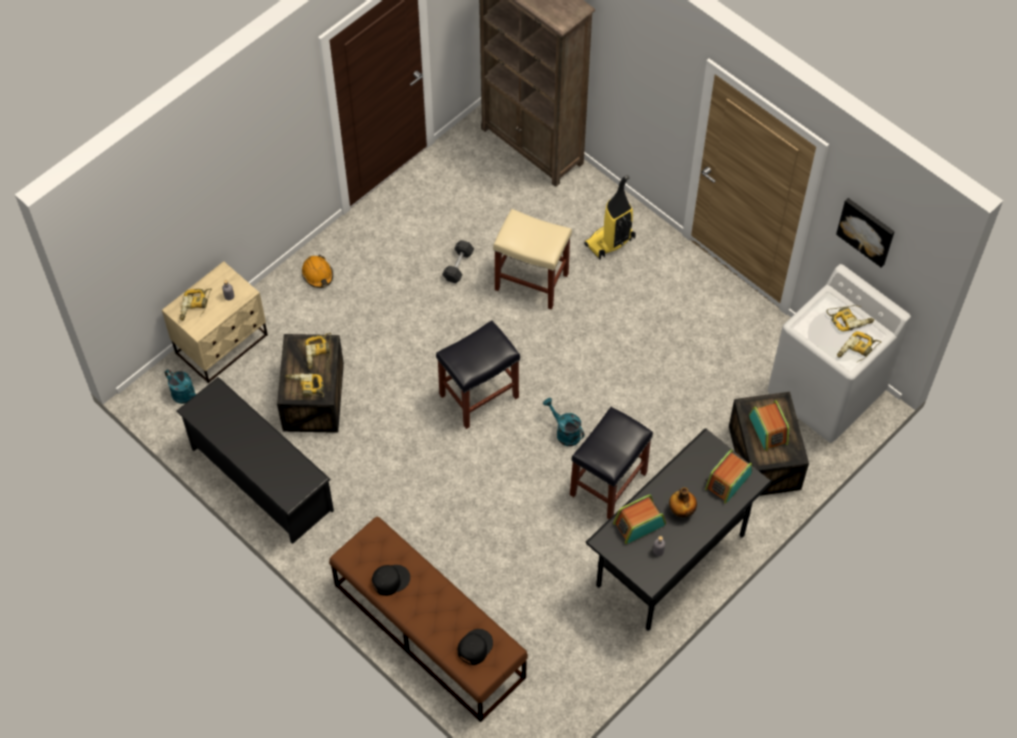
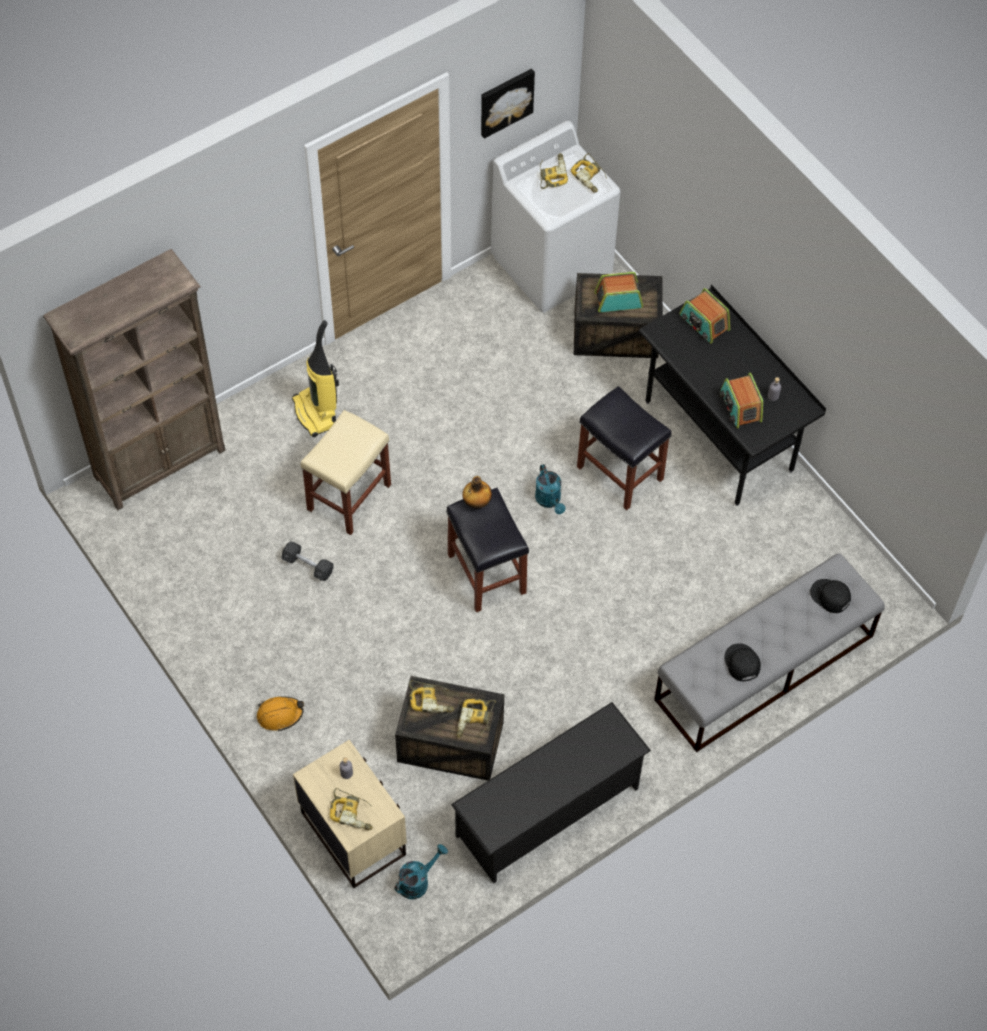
camera: 80 degrees left, 0 degrees up
brown bench [329,517,528,722] -> grey bench [654,553,885,752]
turquoise watering can [543,398,584,446] -> turquoise watering can turned 75 degrees counterclockwise [535,464,566,514]
bottle [669,487,697,517] -> bottle moved to [462,476,492,508]

